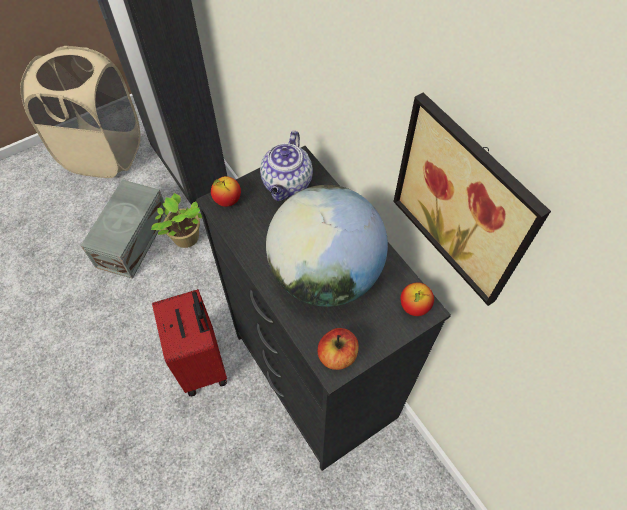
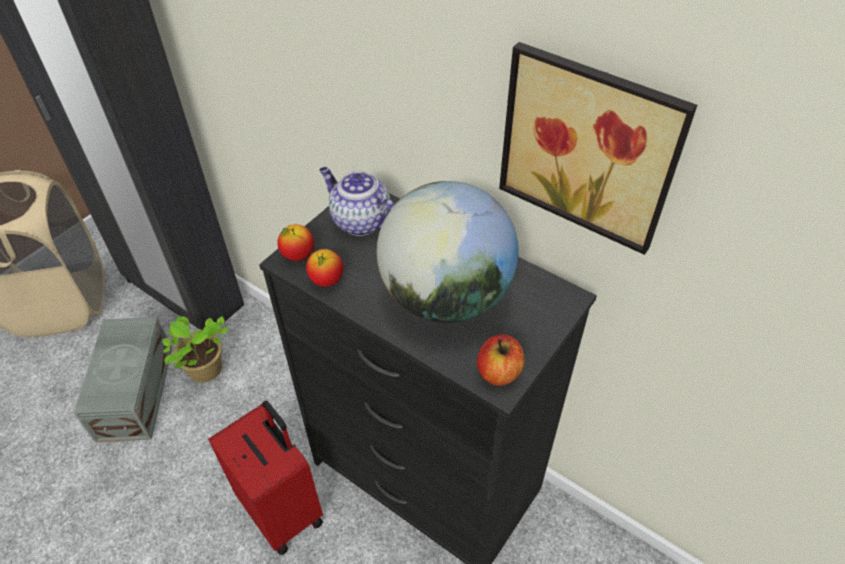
camera: 20 degrees left, 10 degrees down
teapot [260,131,313,201] -> teapot turned 135 degrees clockwise [319,167,395,236]
apple [401,283,434,316] -> apple moved to [306,249,343,287]

